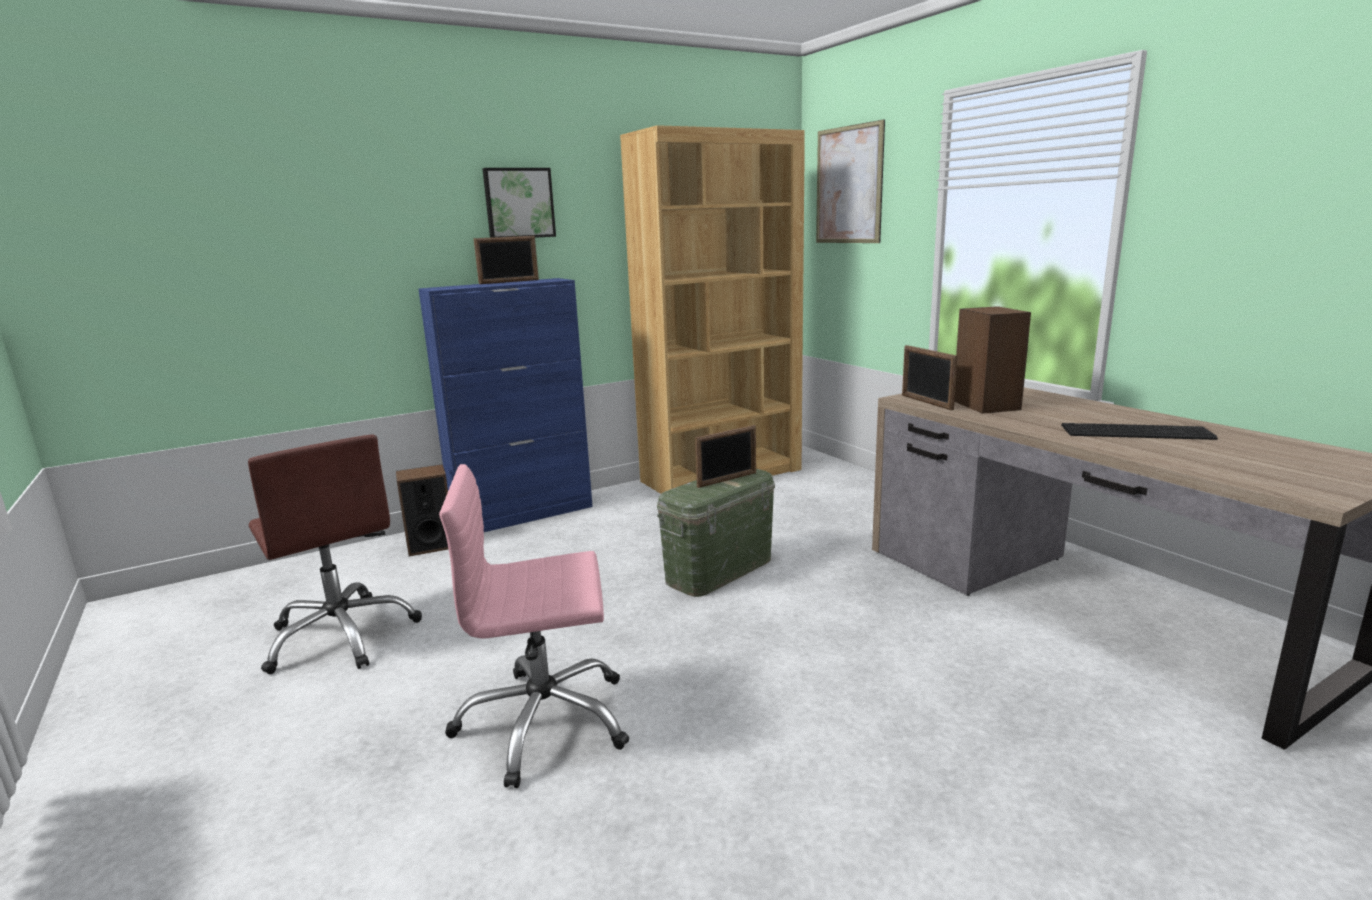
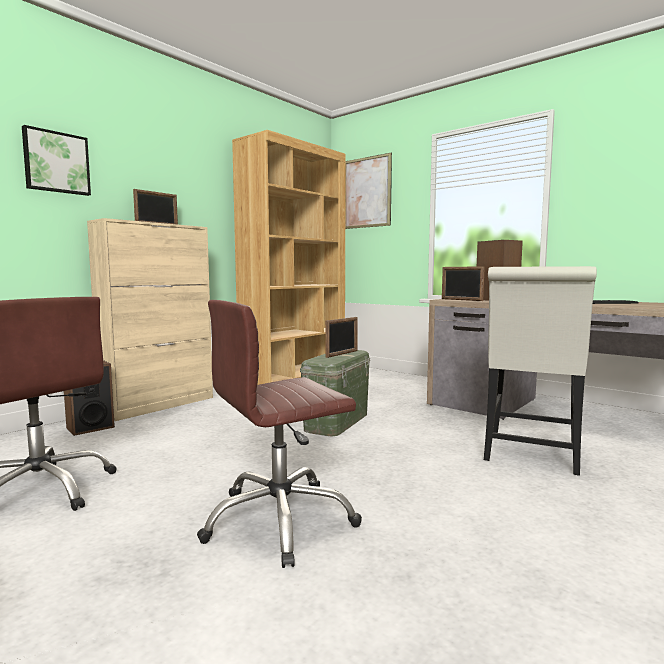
camera: 20 degrees left, 10 degrees down
blue cabinet [418,278,593,532] -> beige cabinet [87,218,213,421]
pink office chair [439,464,629,788] -> brown office chair [197,300,362,568]
picture [482,168,556,238] -> picture moved to [22,125,91,196]
none -> white chair [484,266,597,476]

